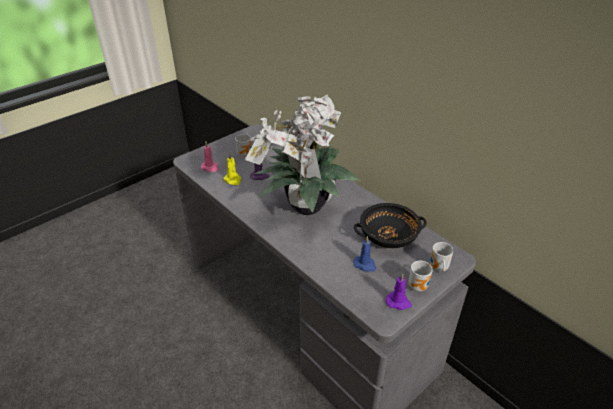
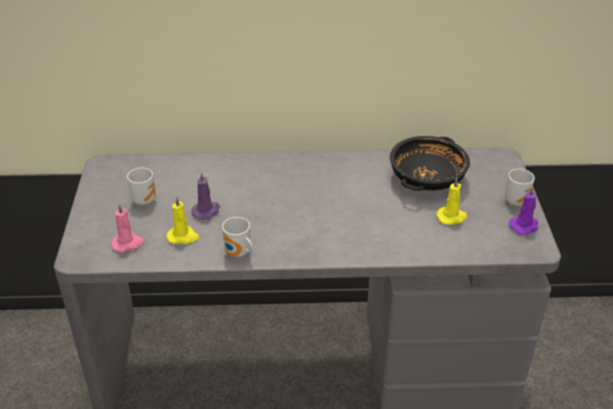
camera: 50 degrees left, 0 degrees up
potted plant [245,94,360,215] -> none
blue candle [354,236,376,272] -> yellow candle [436,177,467,225]
mug [430,242,454,272] -> mug moved to [222,217,253,258]

